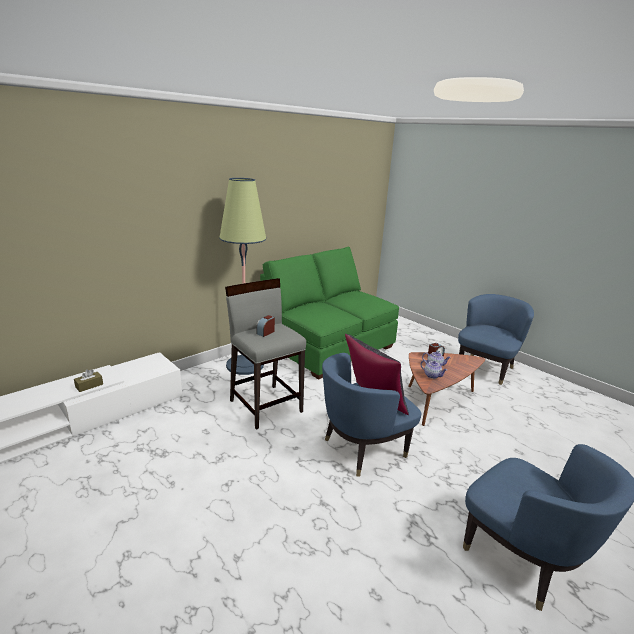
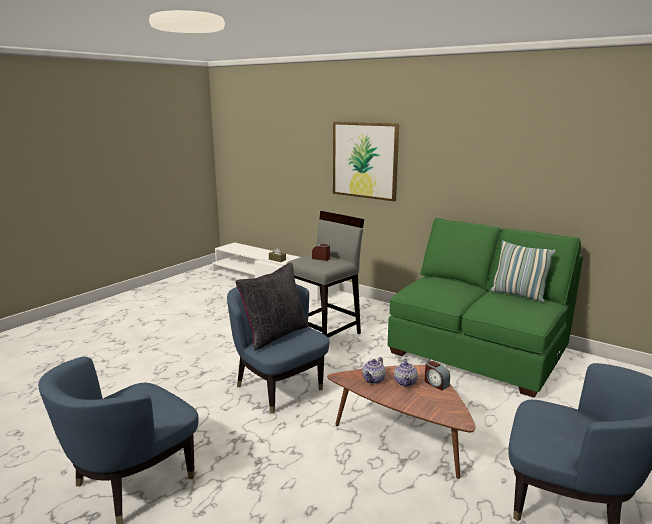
camera: 80 degrees right, 5 degrees down
floor lamp [219,178,266,375] -> none
none -> picture [333,122,399,201]
none -> pillow [489,240,556,302]

